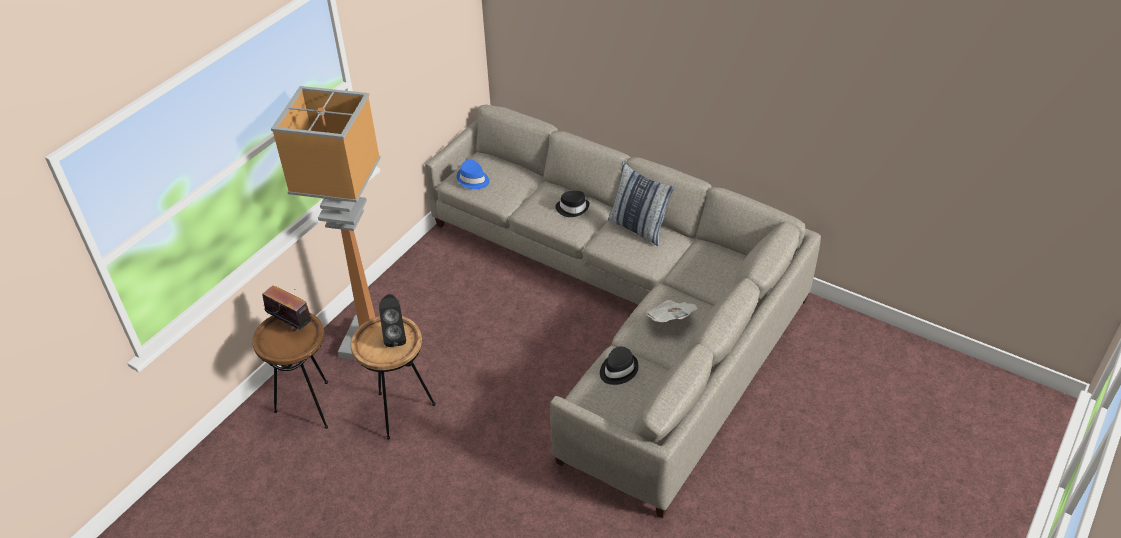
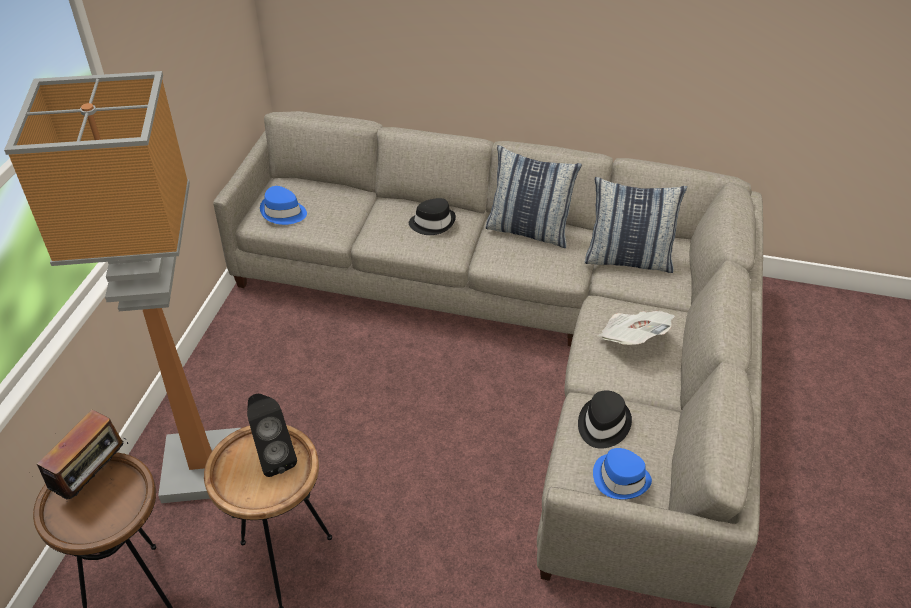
camera: 20 degrees left, 0 degrees up
radio [262,286,312,332] -> radio turned 105 degrees clockwise [37,409,129,500]
none -> pillow [585,177,687,273]
none -> blue hat [593,448,652,500]

